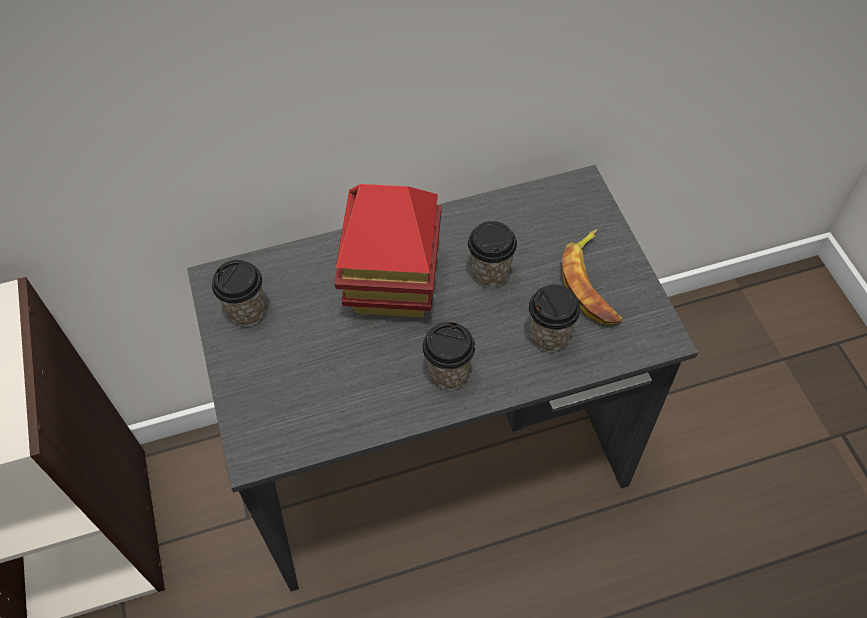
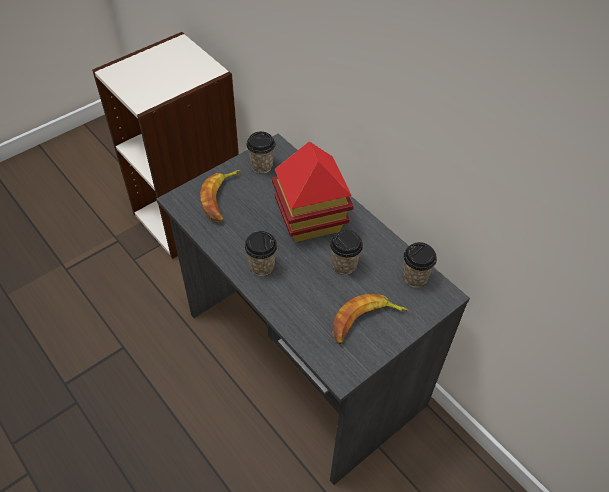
camera: 65 degrees right, 5 degrees down
cup [529,284,580,352] -> cup moved to [403,242,437,288]
none -> banana [200,170,241,222]

